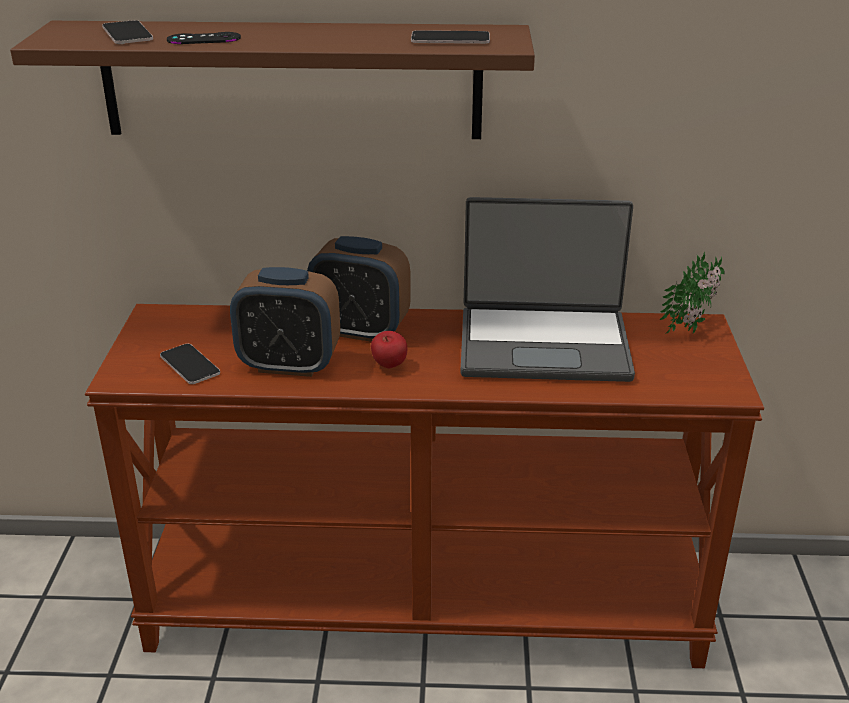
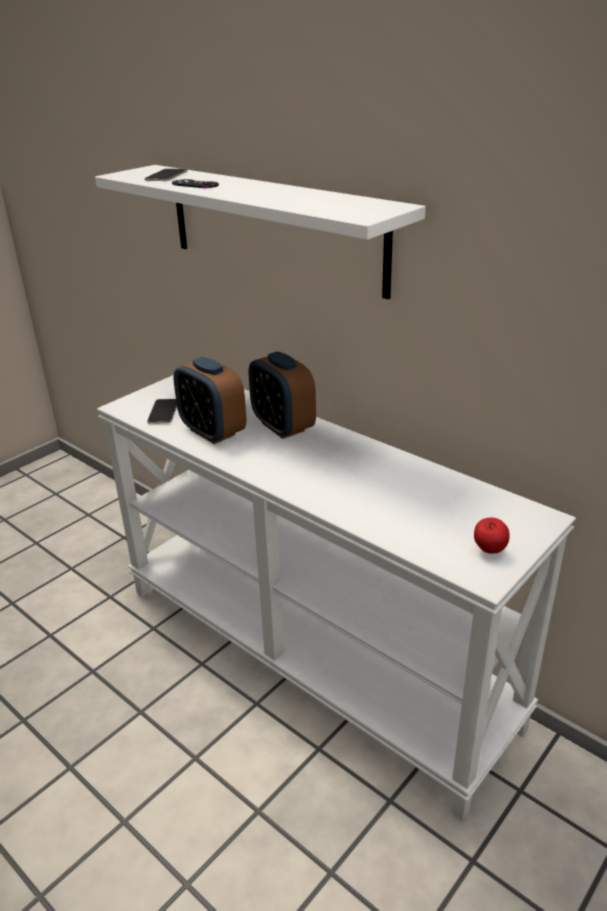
camera: 40 degrees right, 0 degrees up
brown shelf [10,21,535,139] -> white shelf [95,165,426,299]
brown console table [85,304,764,668] -> white console table [97,375,576,821]
apple [371,331,407,368] -> apple moved to [474,517,510,553]
phone [411,30,490,44] -> none
laptop [461,197,635,382] -> none
potted plant [660,252,724,334] -> none

